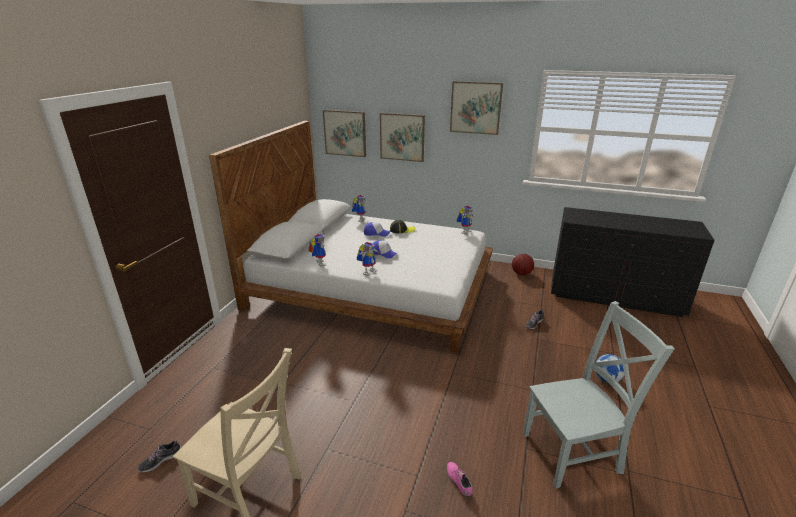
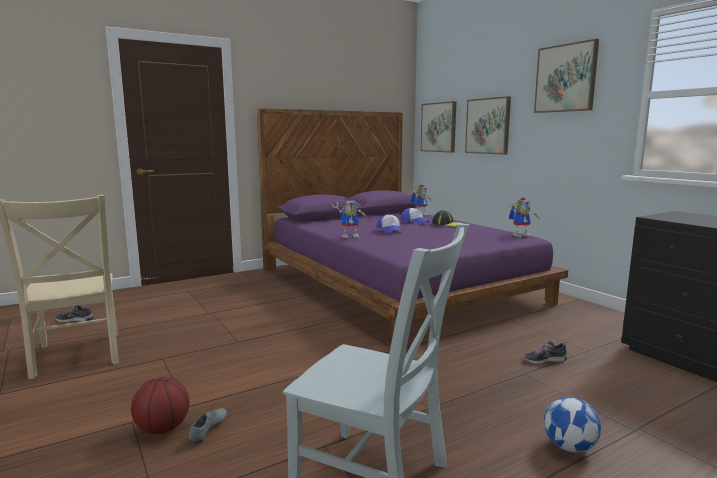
camera: 40 degrees right, 15 degrees down
white bed [209,121,493,352] -> purple bed [257,108,568,343]
toy robot [308,234,327,267] -> none
pink shoe [447,462,473,497] -> grey shoe [189,408,227,443]
basketball [512,254,534,275] -> basketball moved to [131,377,190,434]

